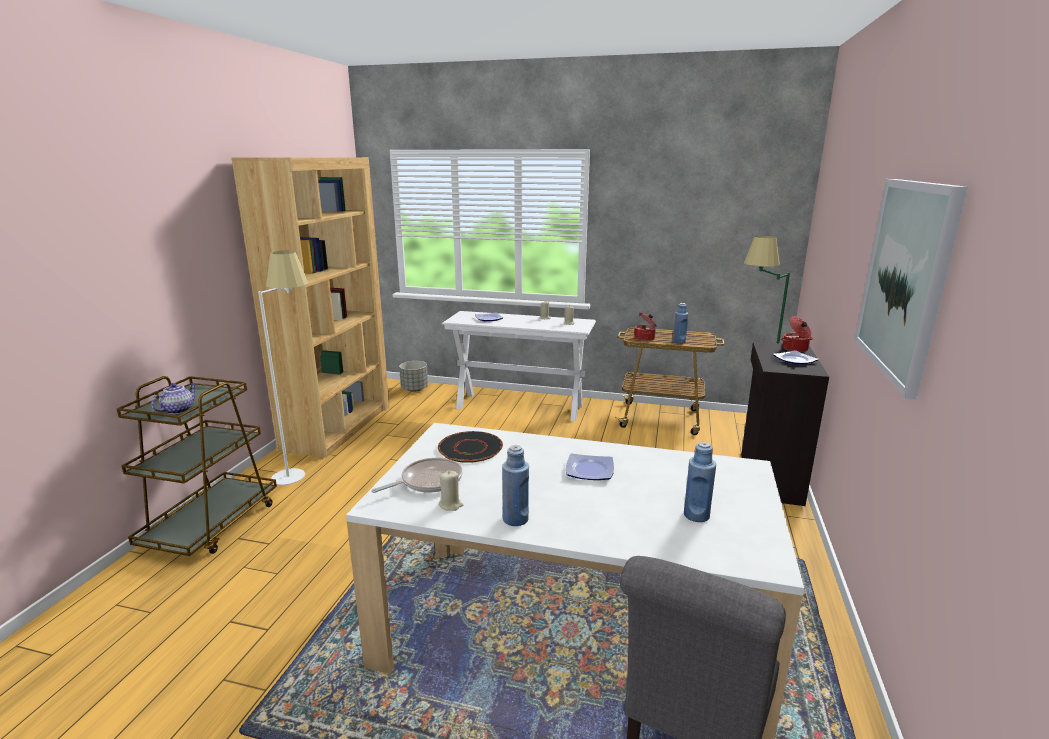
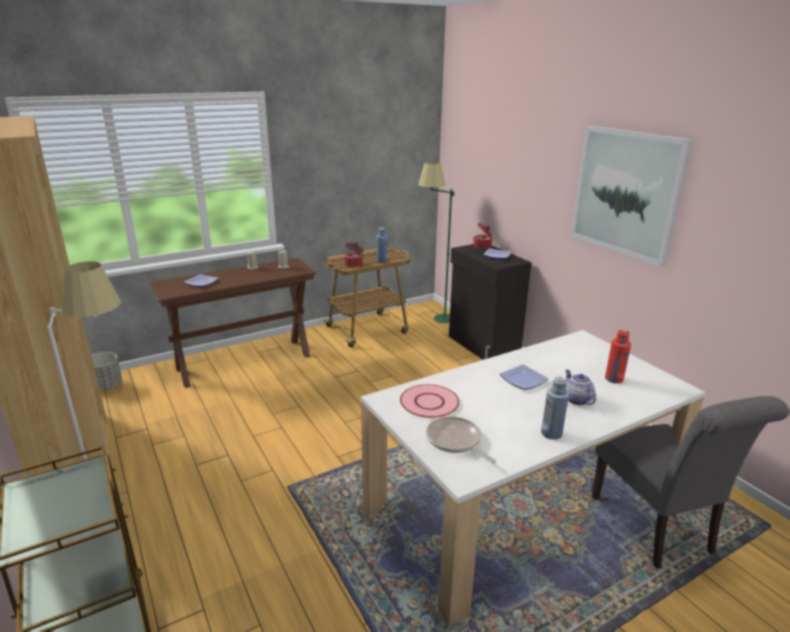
camera: 45 degrees left, 5 degrees up
teapot [151,383,197,414] -> teapot moved to [565,370,596,405]
frying pan [371,458,463,493] -> frying pan turned 45 degrees counterclockwise [426,416,496,463]
black plate [438,431,503,463] -> pink plate [400,384,459,418]
beige candle [439,471,463,511] -> none
white console table [442,311,596,422] -> brown console table [149,258,316,388]
blue bottle [684,442,716,522] -> red bottle [605,329,631,384]

